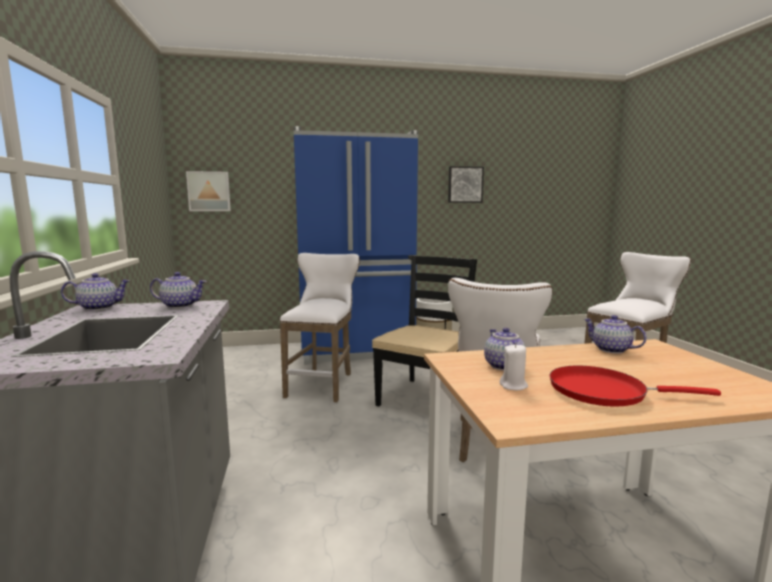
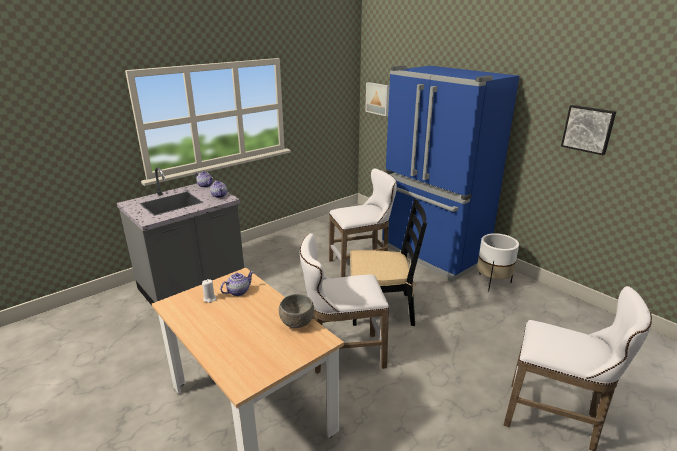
camera: 60 degrees right, 15 degrees up
red frying pan [549,365,721,407] -> none
teapot [584,315,647,353] -> grey bowl [279,294,314,328]

